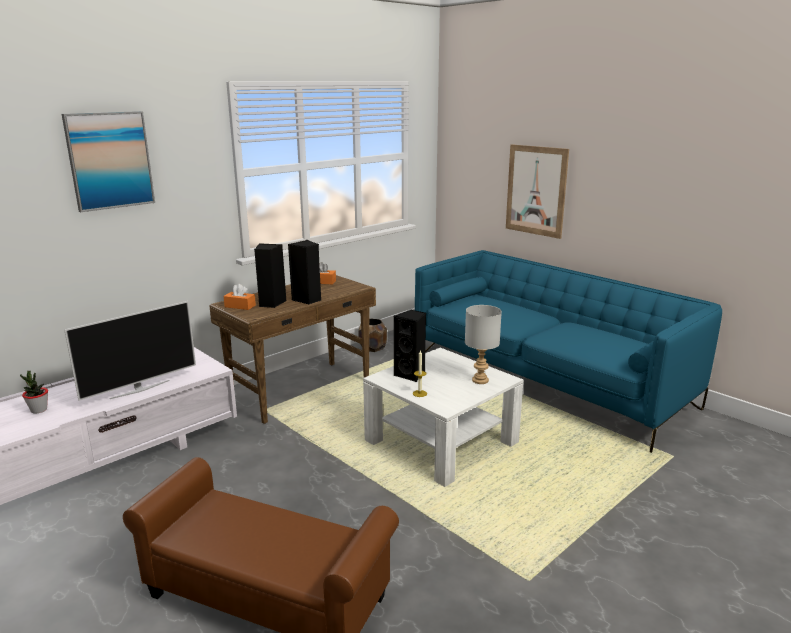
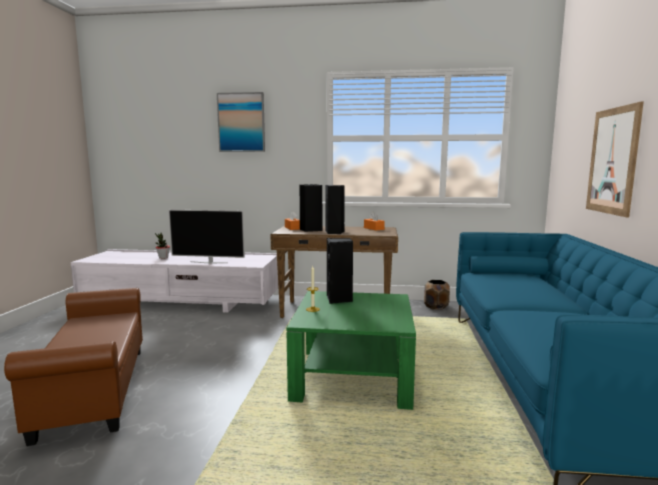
camera: 50 degrees right, 10 degrees down
white coffee table [363,348,523,487] -> green coffee table [286,291,416,410]
grey table lamp [465,305,502,384] -> none

